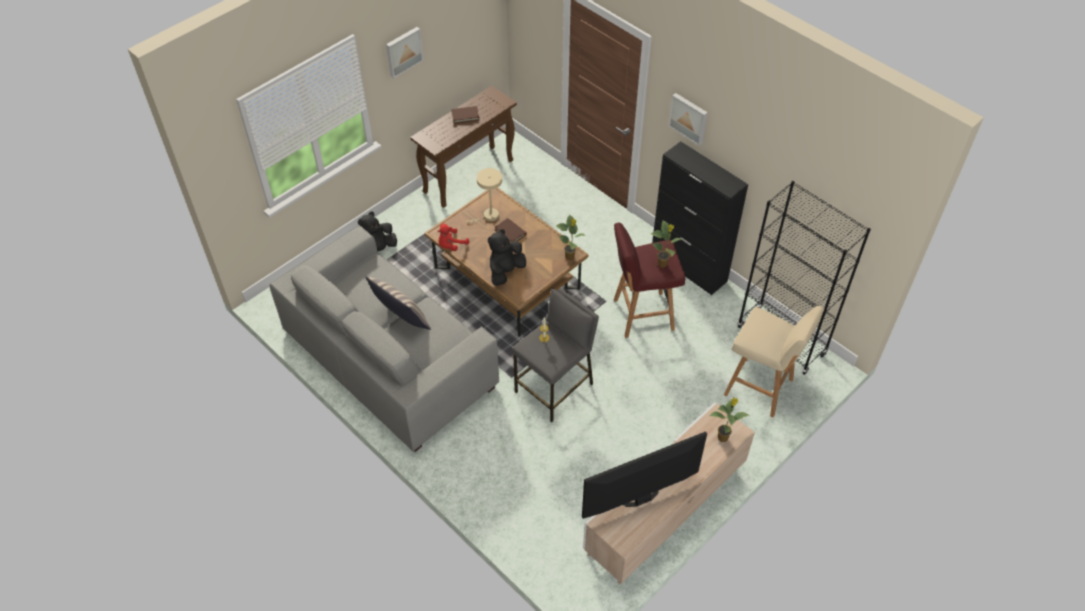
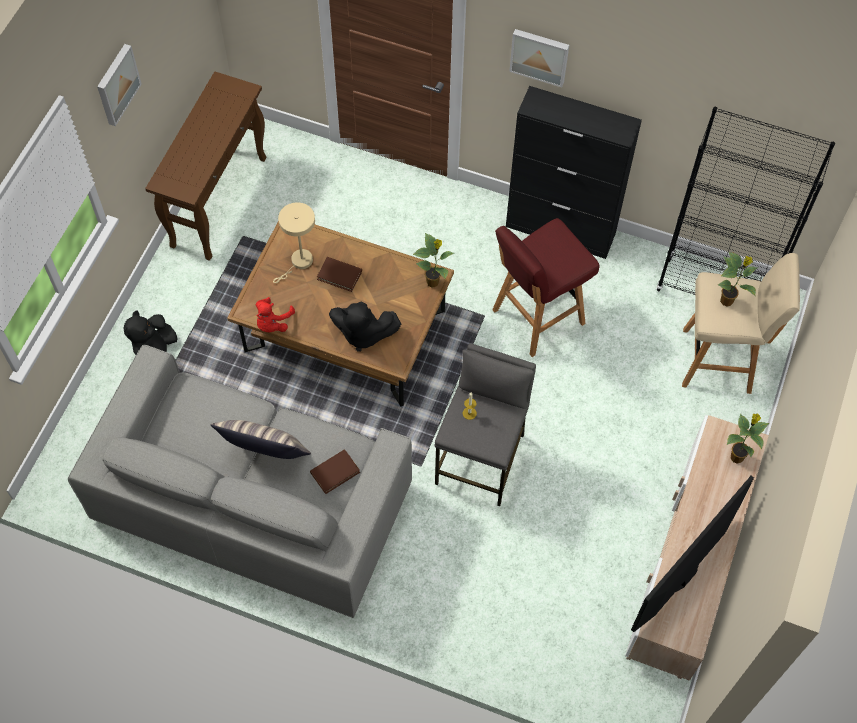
camera: 25 degrees left, 10 degrees up
brown book [451,106,480,124] -> brown book moved to [310,449,360,494]
black plush toy [488,229,526,286] -> black plush toy turned 90 degrees counterclockwise [329,302,401,352]
potted plant [651,220,682,267] -> potted plant moved to [718,252,758,307]

